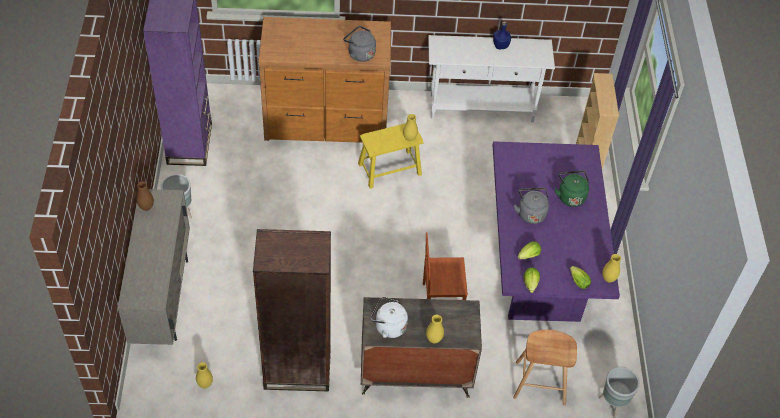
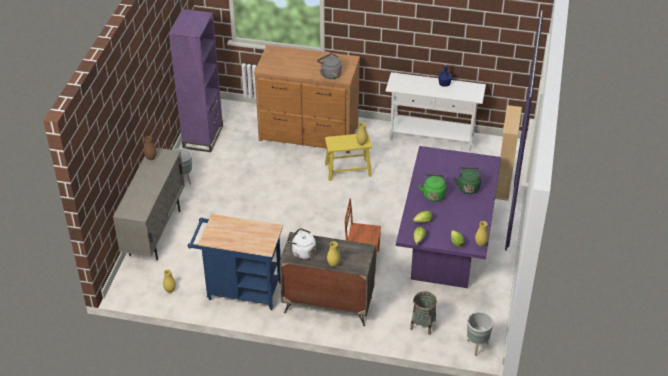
camera: 15 degrees right, 10 degrees down
brown bookcase [253,229,331,391] -> blue cart [188,214,283,310]
brown stool [513,330,577,406] -> basket [410,292,437,335]
grey kettle [514,187,549,224] -> green kettle [419,174,446,202]

